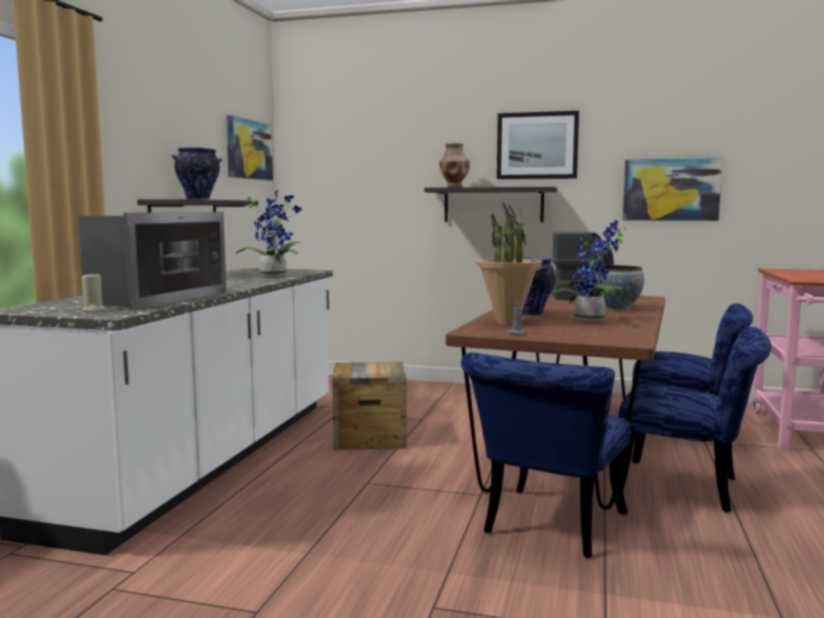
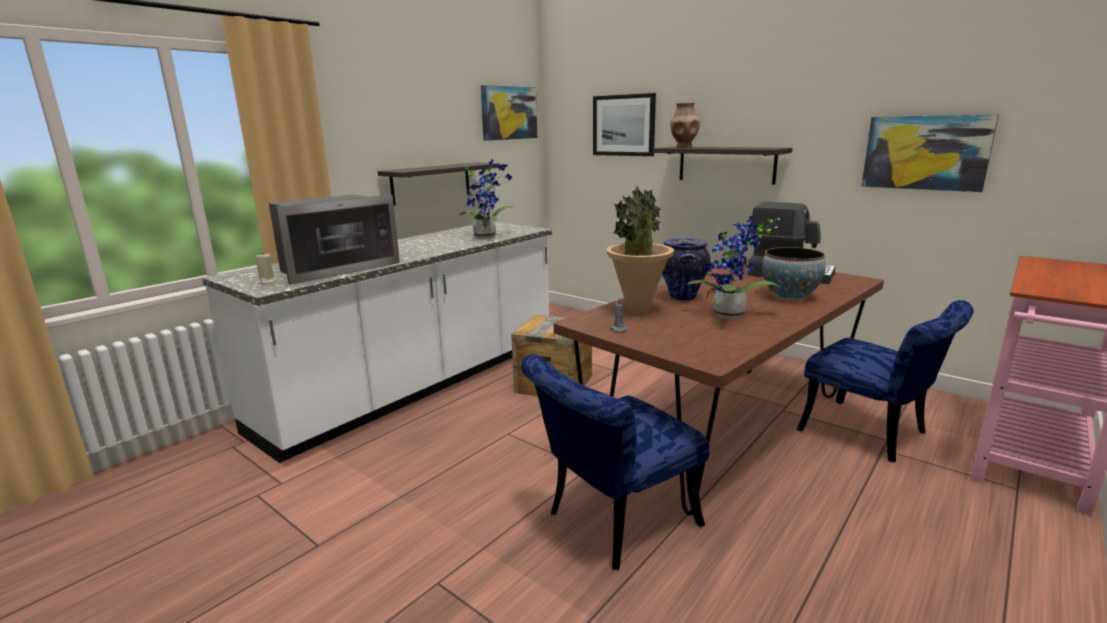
camera: 25 degrees right, 10 degrees up
vase [172,147,222,200] -> none
picture [497,111,579,179] -> picture moved to [593,93,656,156]
blue chair [618,327,771,512] -> none

